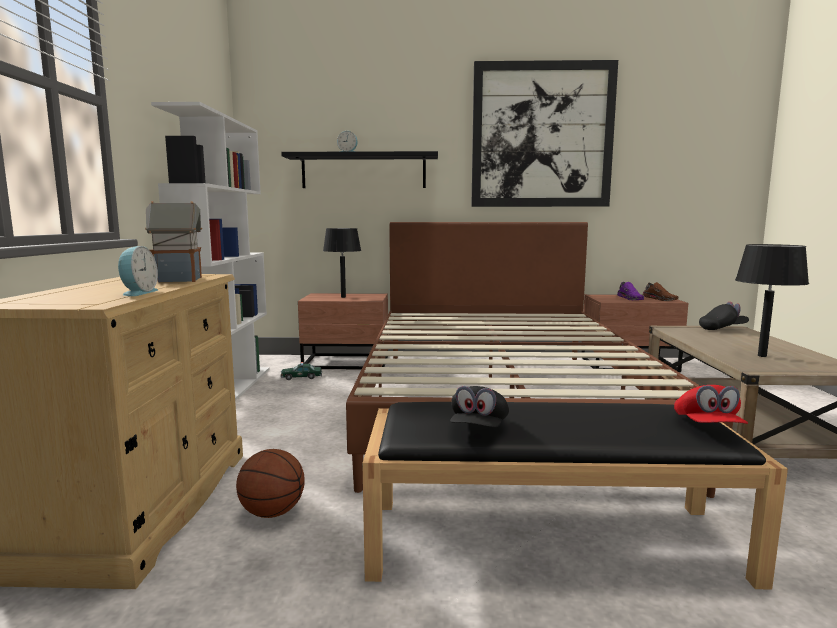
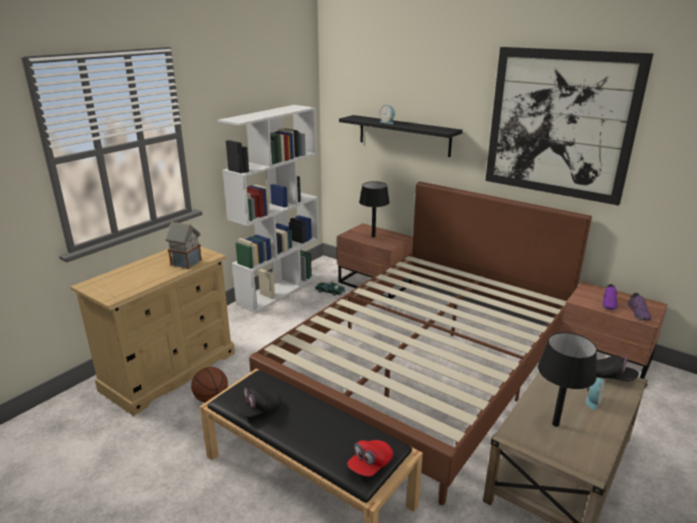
camera: 35 degrees right, 15 degrees up
alarm clock [118,246,158,296] -> alarm clock moved to [585,378,605,410]
brown shoe [642,282,679,301] -> purple shoe [627,293,652,321]

